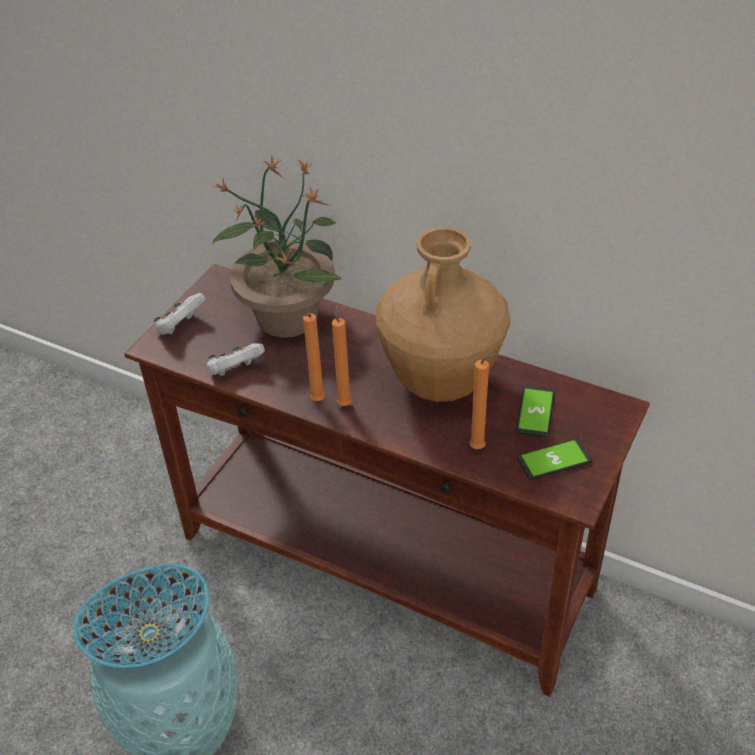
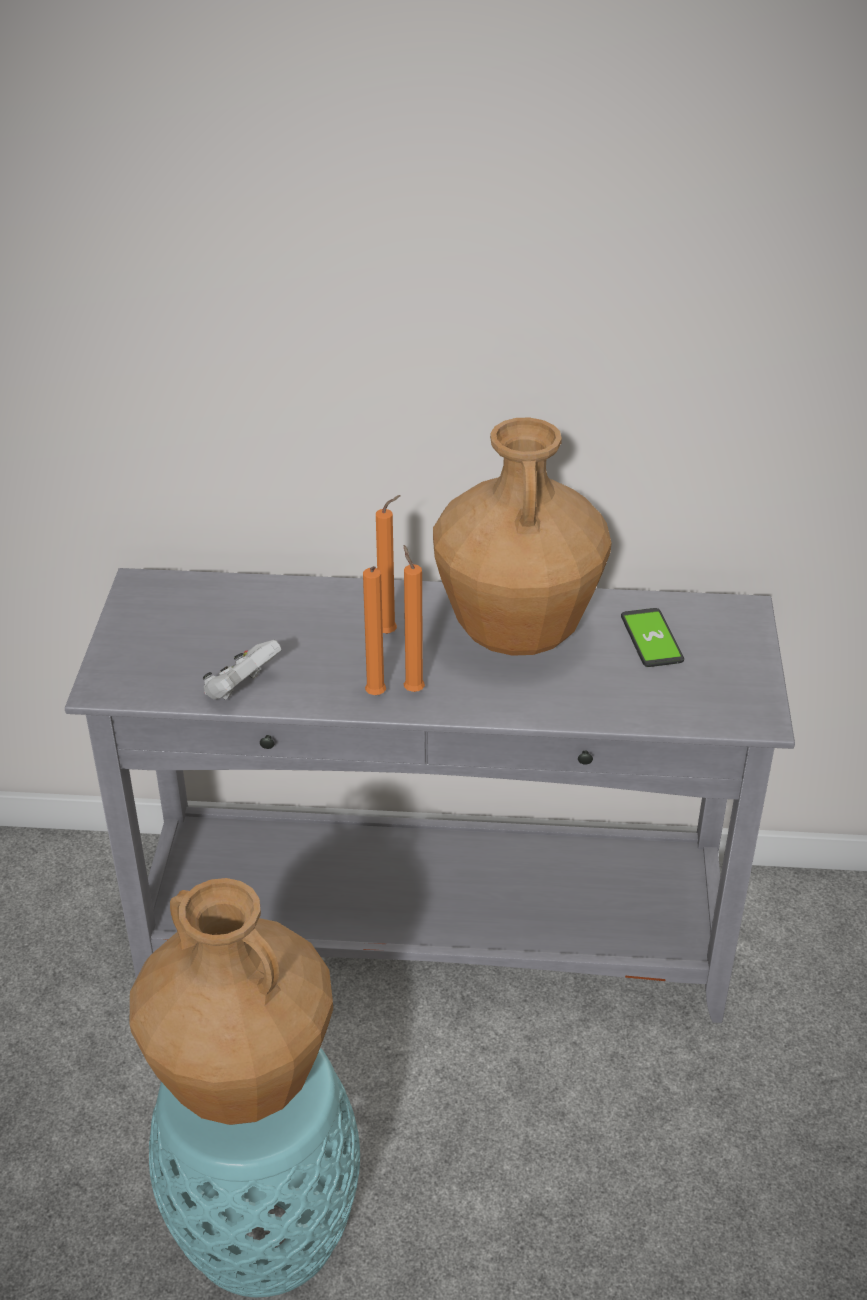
camera: 25 degrees left, 5 degrees down
bowl [73,564,209,668] -> brown vase [130,878,333,1125]
brown console table [124,264,650,697] -> grey console table [65,568,795,1023]
white game controller [154,293,206,335] -> none
potted plant [212,156,342,338] -> none
orange candle [469,353,497,449] -> orange candle moved to [376,495,401,634]
phone [517,439,592,480] -> none

